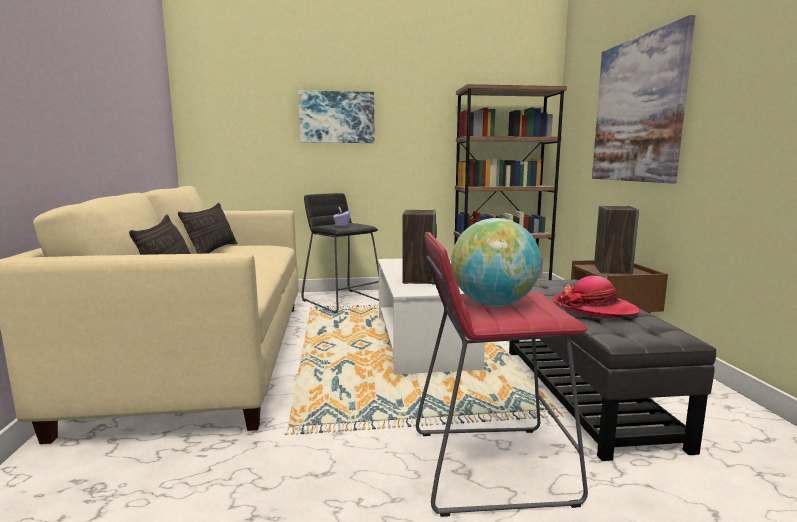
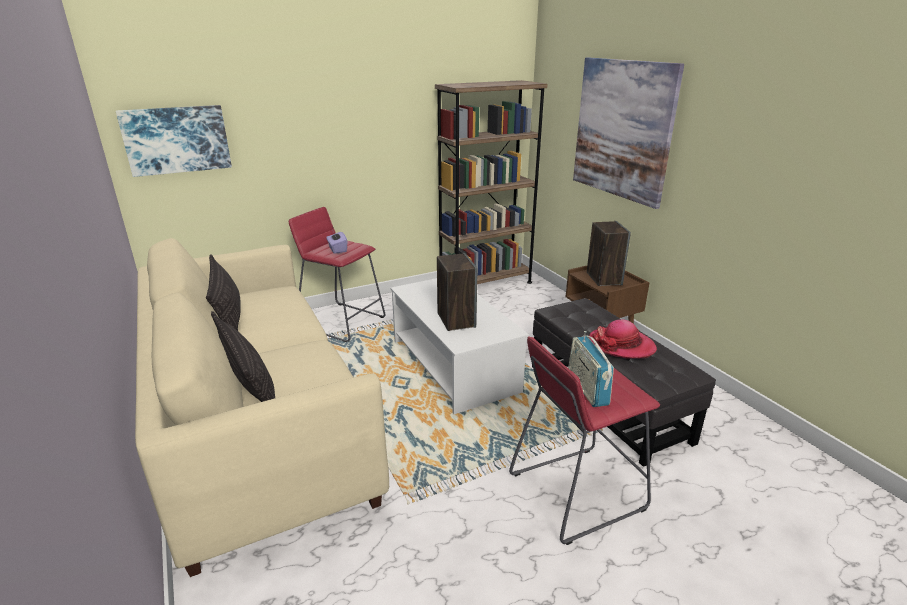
camera: 20 degrees left, 15 degrees up
picture [298,91,375,143] -> picture moved to [116,105,232,177]
black stool [301,193,379,313] -> red stool [289,207,385,342]
globe [451,218,541,306] -> radio [568,331,614,407]

